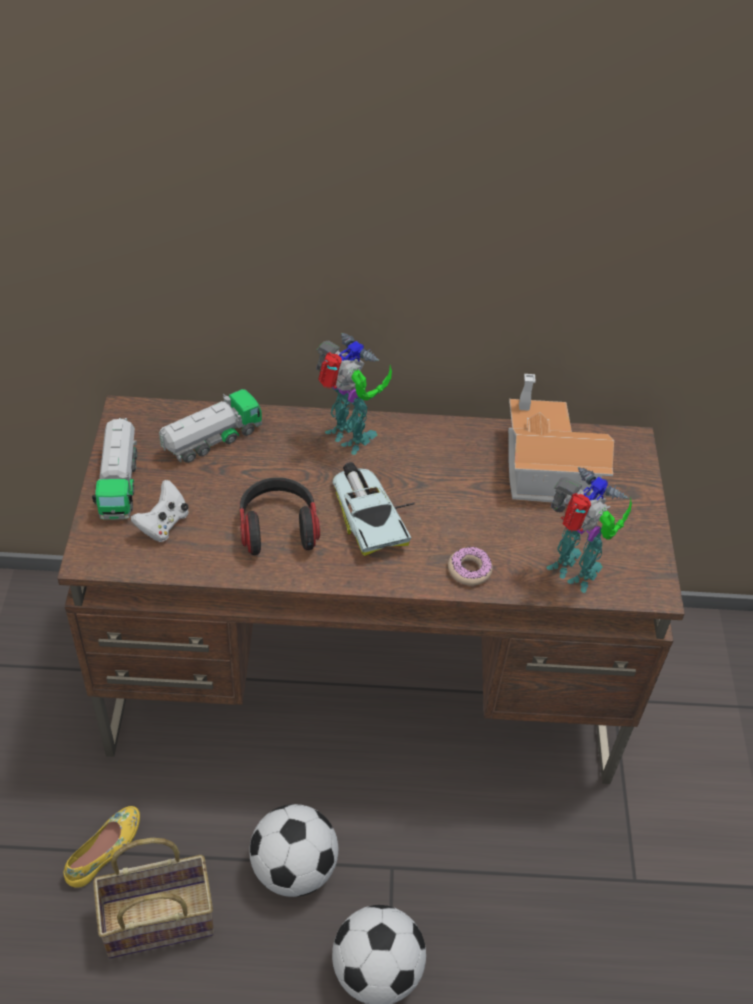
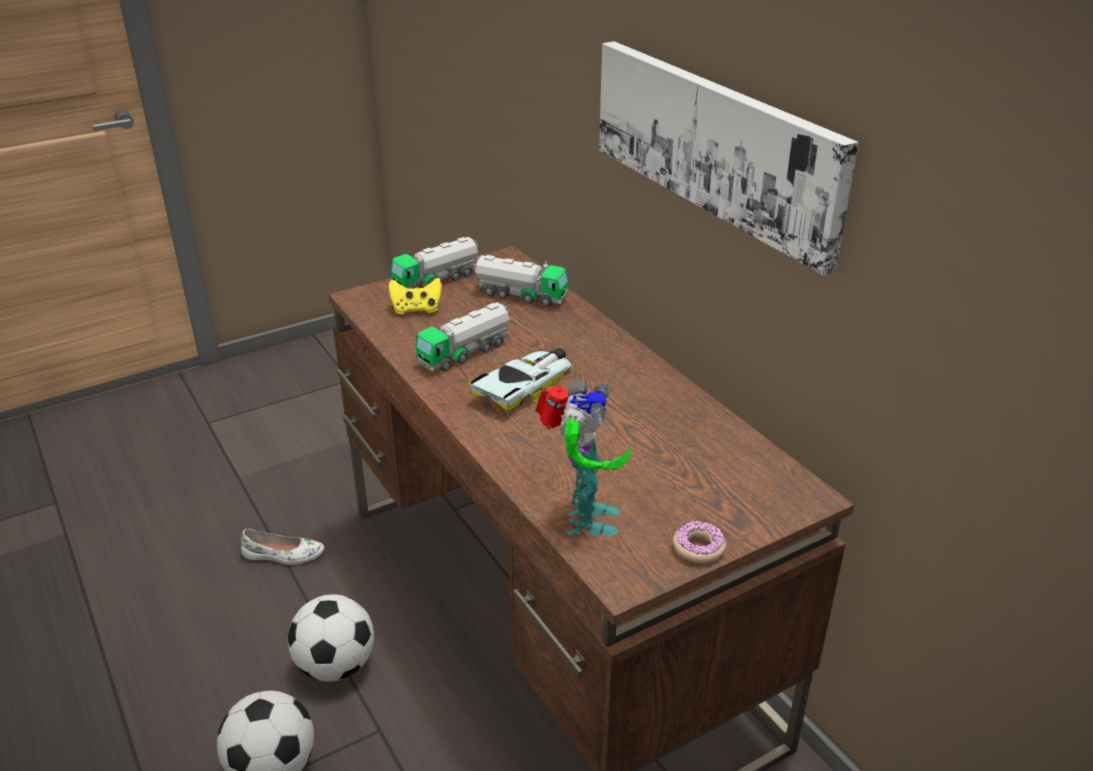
camera: 60 degrees right, 15 degrees down
yellow shoe [64,806,140,888] -> white shoe [241,529,324,565]
basket [93,838,214,958] -> none
white game controller [131,480,189,542] -> yellow game controller [389,278,442,314]
headphones [240,477,320,555] -> toy truck [416,302,510,372]
toy robot [316,333,392,455] -> none
donut [448,546,493,586] -> donut moved to [673,521,726,563]
toy house [508,374,614,504] -> none
none -> picture [599,41,859,275]

